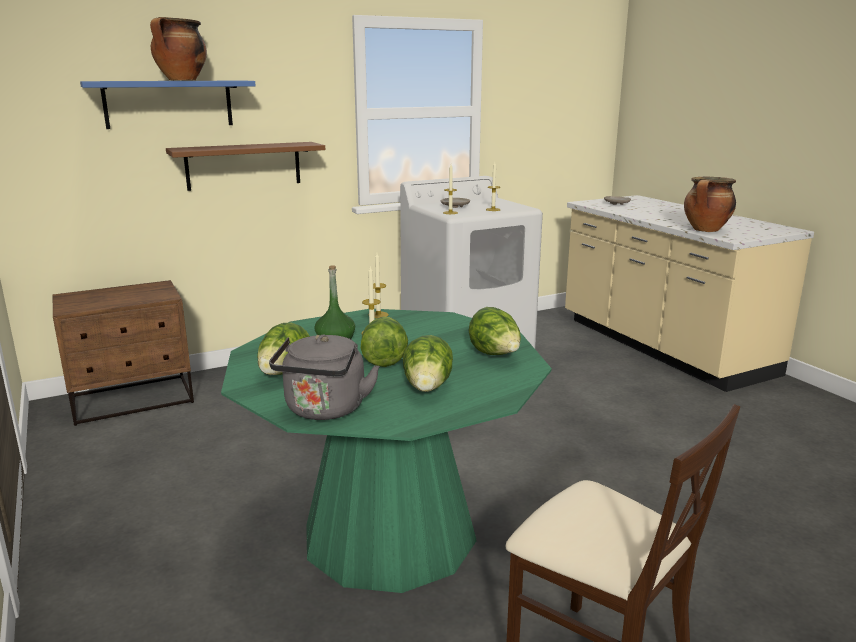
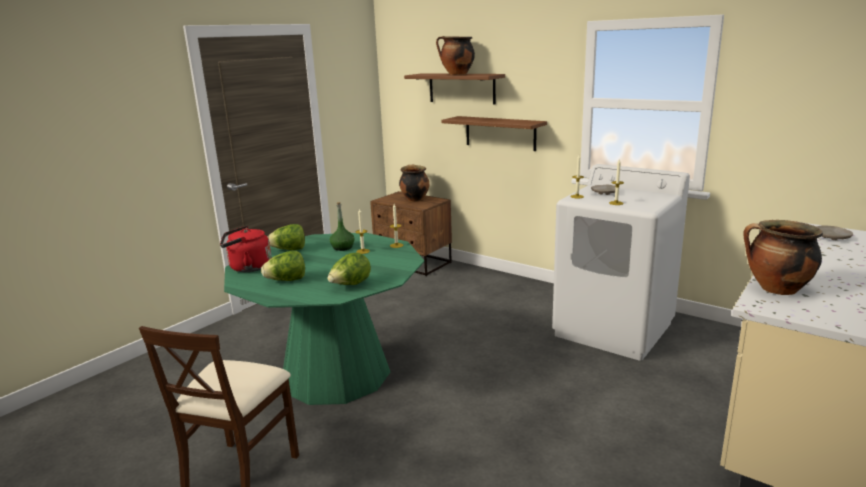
camera: 65 degrees right, 0 degrees up
blue shelf [80,81,256,129] -> brown shelf [404,73,505,105]
grey kettle [269,334,380,420] -> red kettle [220,226,271,272]
lettuce [361,316,408,367] -> none
none -> cooking pot [399,165,429,202]

